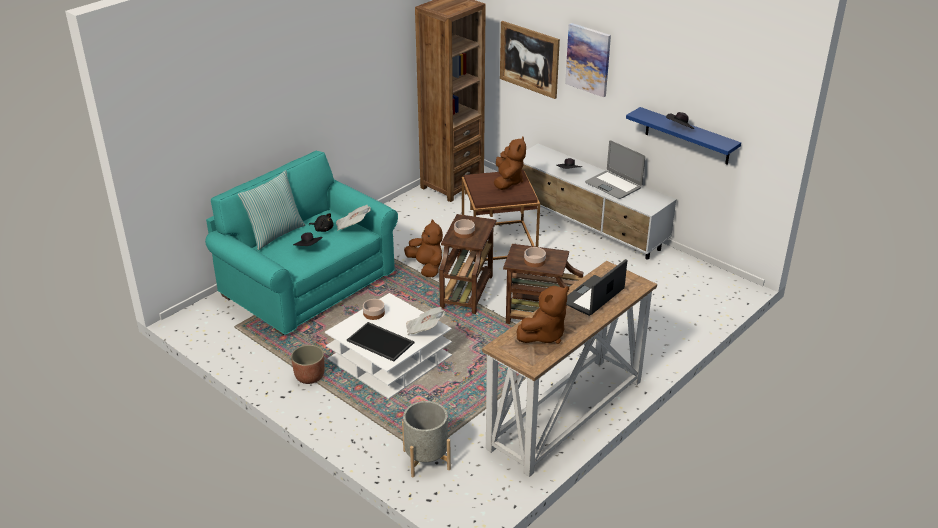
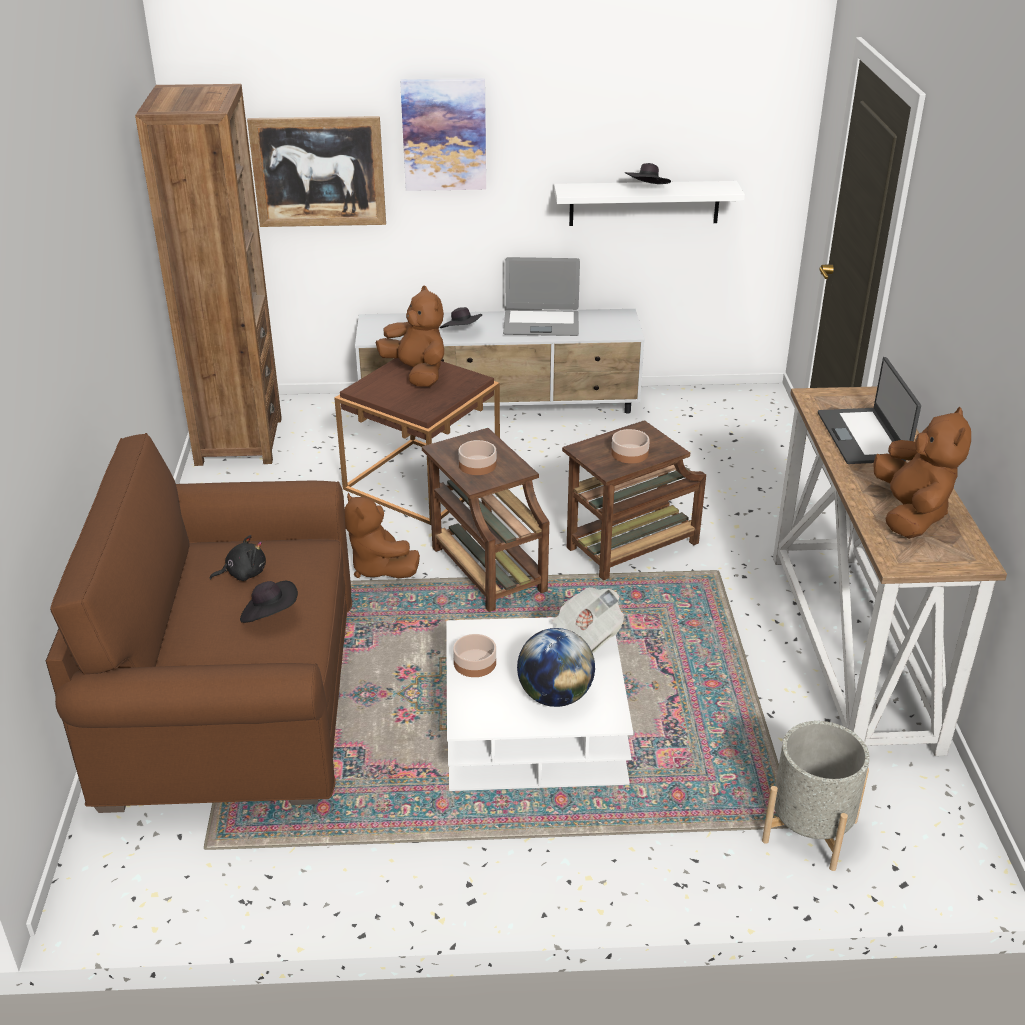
camera: 45 degrees left, 0 degrees up
turquoise sofa [205,151,398,335] -> brown sofa [46,433,352,813]
pillow [238,170,305,250] -> none
planter [291,345,325,384] -> none
newspaper [336,205,371,230] -> none
tray [347,322,414,362] -> globe [517,628,595,707]
brown plush toy [404,219,443,277] -> brown plush toy turned 135 degrees counterclockwise [344,493,420,579]
blue shelf [626,107,741,165] -> white shelf [554,181,745,226]

